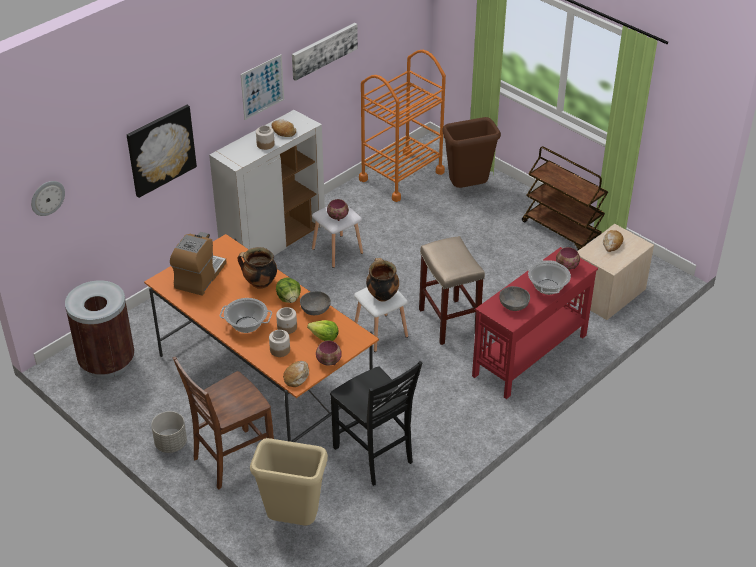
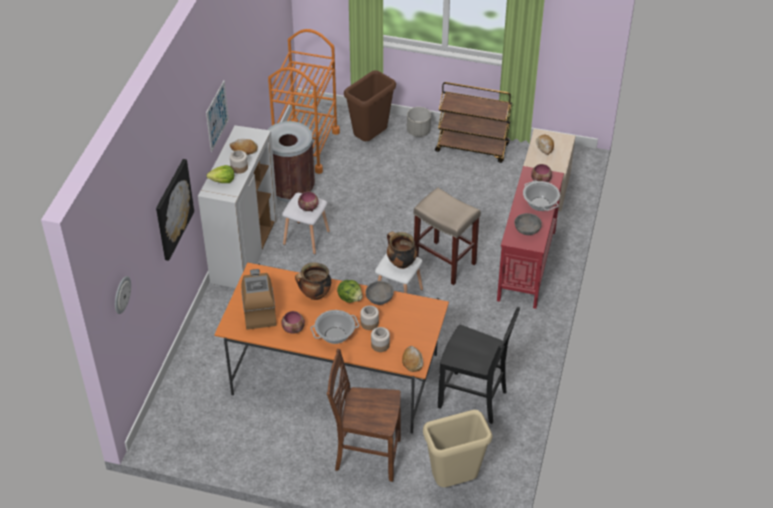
camera: 30 degrees left, 5 degrees up
brown trash can [65,280,135,378] -> brown trash can moved to [267,121,315,202]
grey planter [151,411,187,453] -> grey planter moved to [407,107,431,137]
brown chair [173,356,274,489] -> brown chair turned 75 degrees clockwise [327,349,401,482]
picture [292,23,358,81] -> none
lettuce [307,320,339,341] -> lettuce moved to [207,165,234,183]
bowl [316,340,342,366] -> bowl moved to [281,311,305,334]

